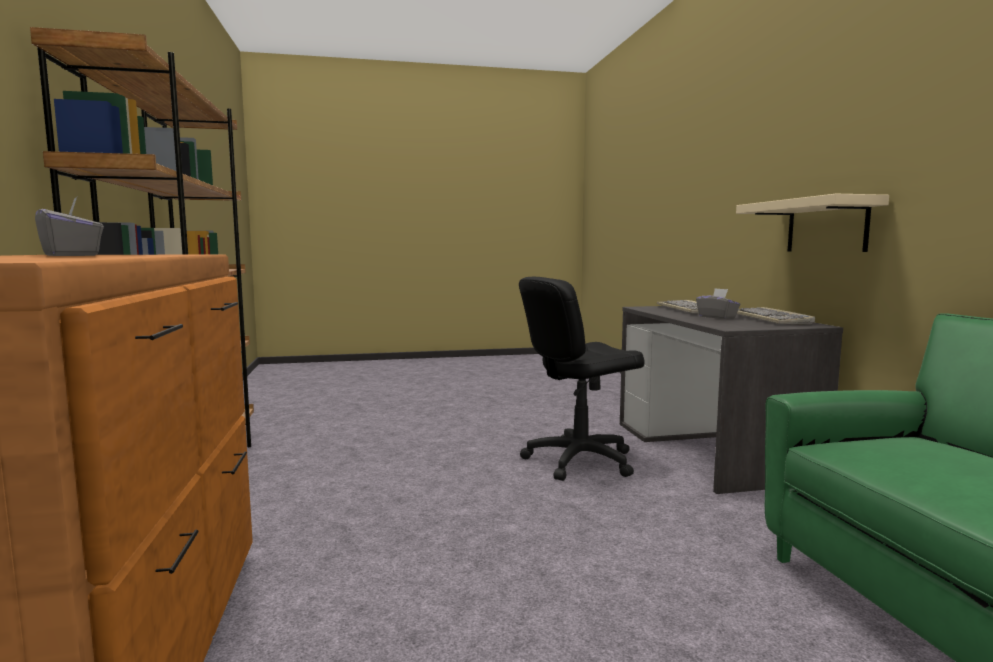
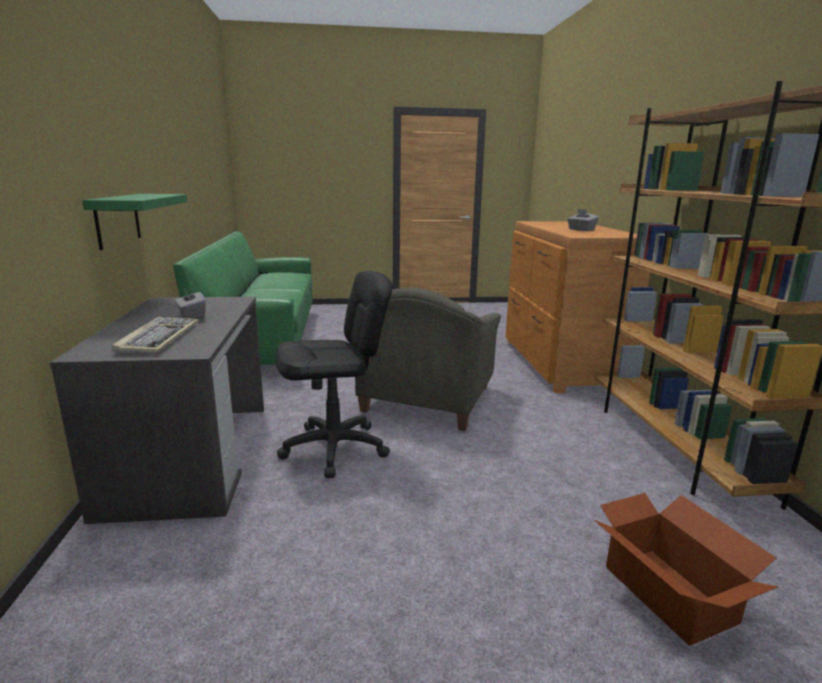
camera: 175 degrees left, 10 degrees up
beige shelf [736,194,889,252] -> green shelf [82,194,187,250]
keyboard [737,307,815,325] -> none
none -> grey armchair [355,288,501,431]
none -> cardboard box [594,493,778,645]

